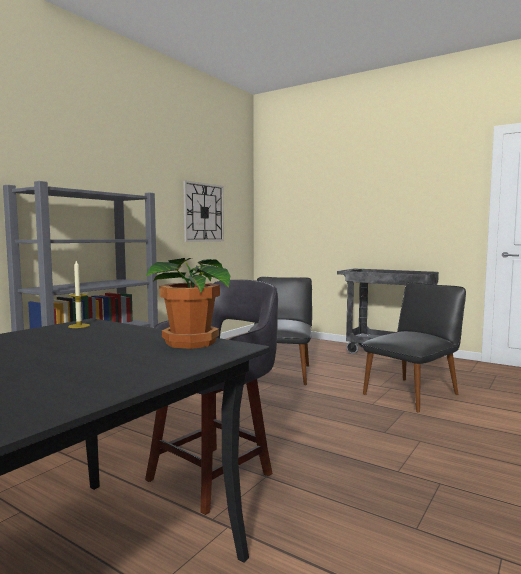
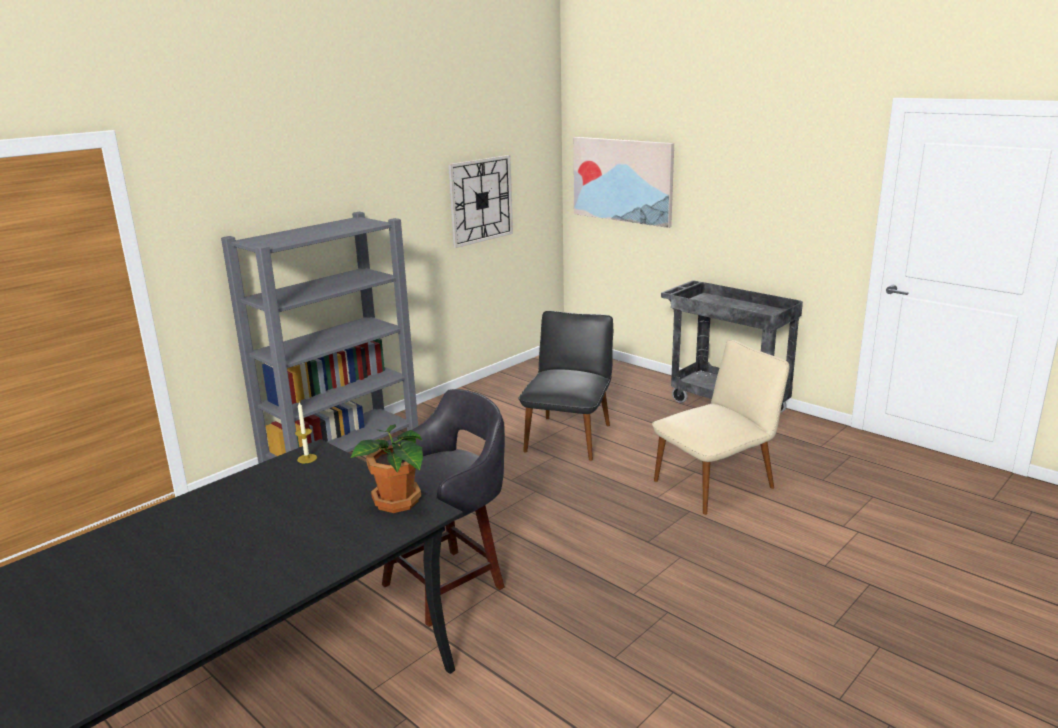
camera: 10 degrees right, 15 degrees up
black chair [361,282,466,412] -> beige chair [652,340,789,515]
none -> picture [573,137,674,228]

